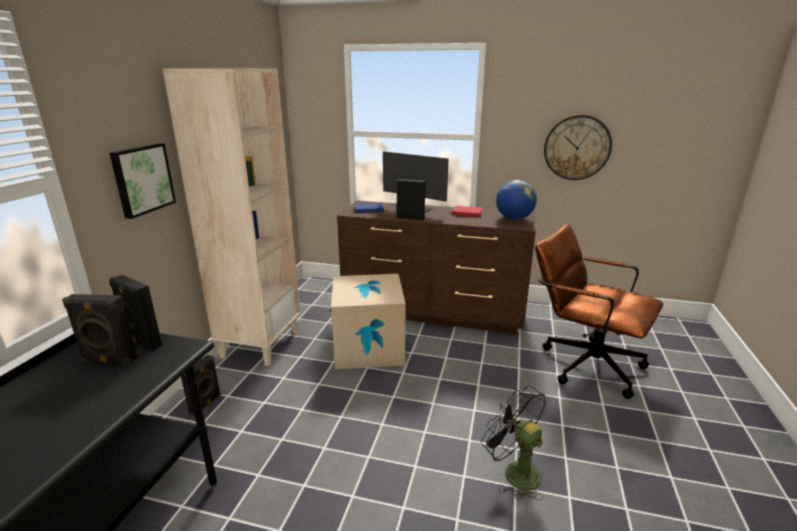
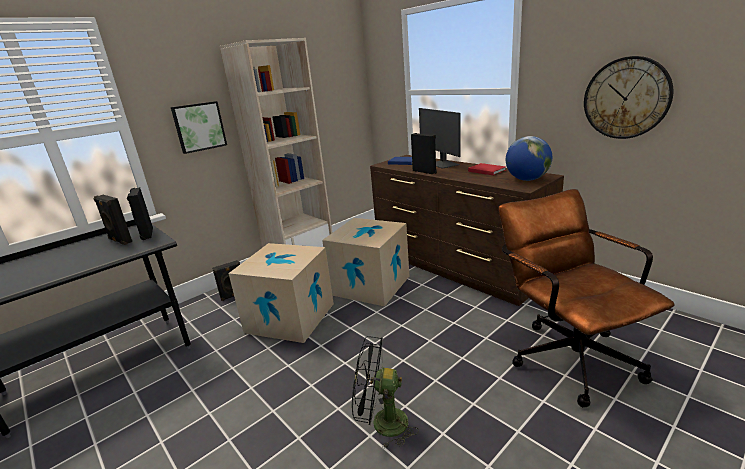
camera: 35 degrees right, 0 degrees up
black fan [481,385,546,501] -> black fan turned 75 degrees counterclockwise [352,336,419,449]
none -> cardboard box [228,243,334,343]

